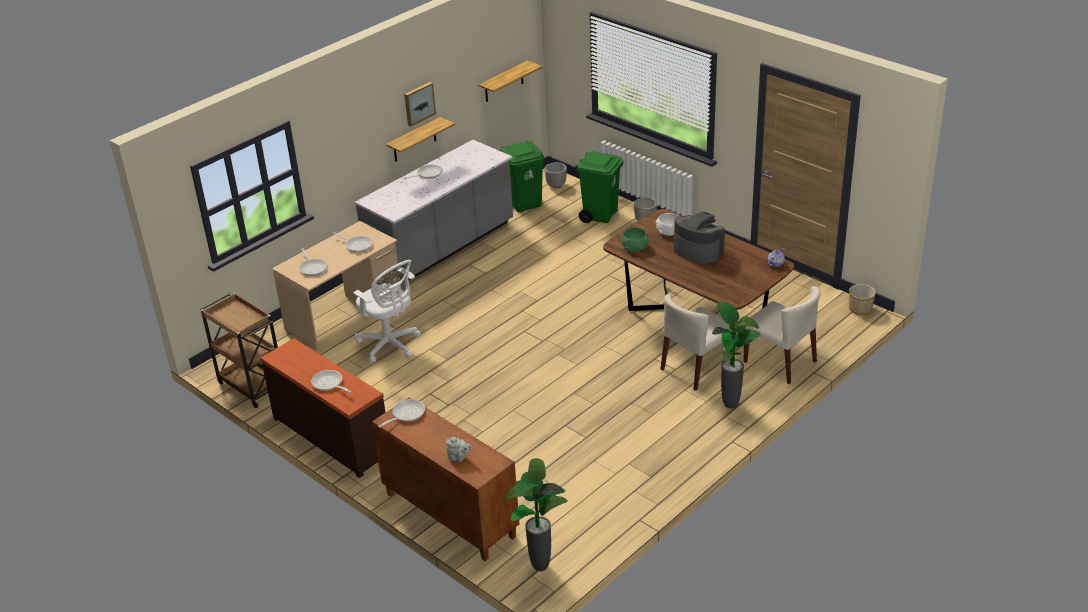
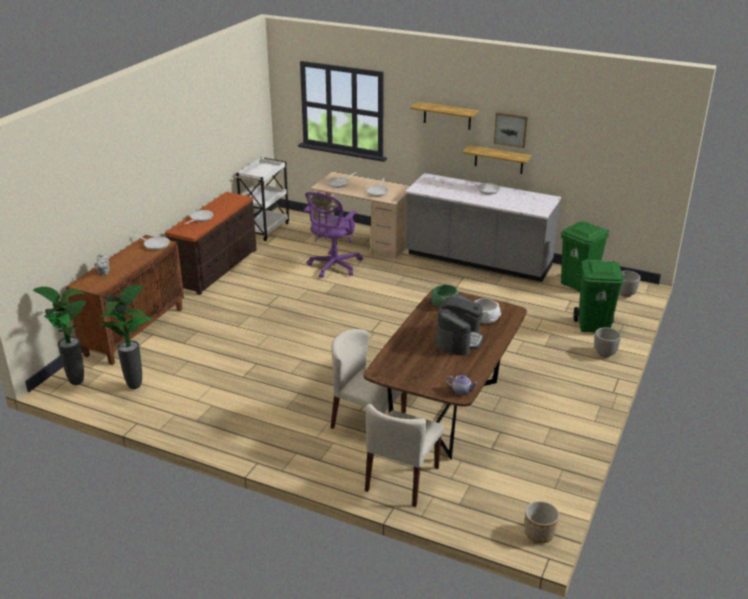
camera: 70 degrees right, 5 degrees down
brown cart [200,292,278,408] -> white cart [236,157,289,241]
white office chair [353,260,421,363] -> purple office chair [304,192,363,278]
shelf [479,61,542,102] -> shelf moved to [410,102,479,130]
potted plant [712,302,761,408] -> potted plant moved to [99,285,152,389]

